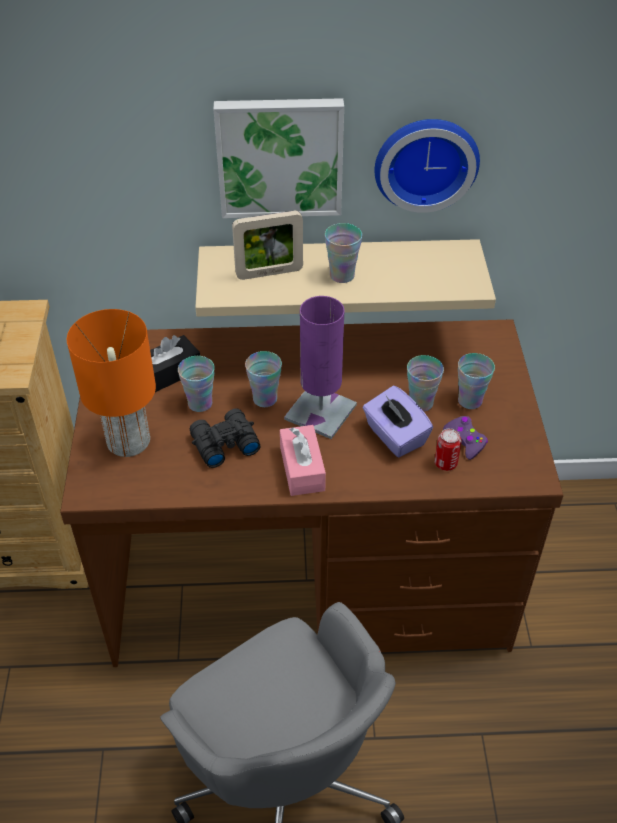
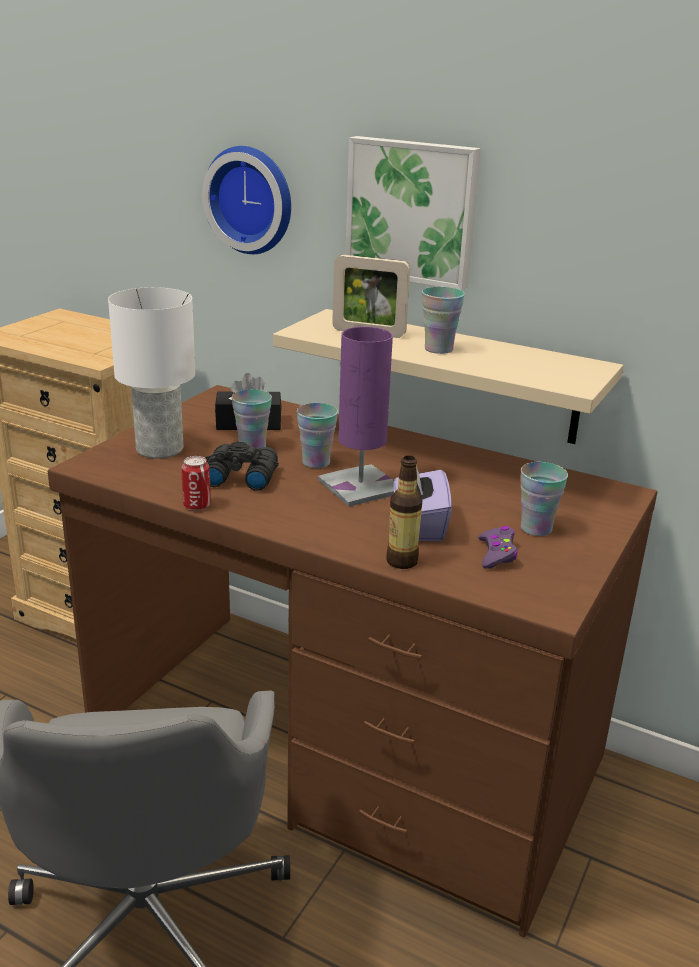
camera: 30 degrees right, 20 degrees down
orange table lamp [67,309,156,457] -> white table lamp [108,287,195,459]
pink tissue box [280,425,326,496] -> none
wall clock [374,119,480,213] -> wall clock moved to [202,146,291,254]
cup [407,355,444,412] -> none
can [435,428,461,471] -> can moved to [181,456,211,511]
none -> bottle [387,456,422,569]

